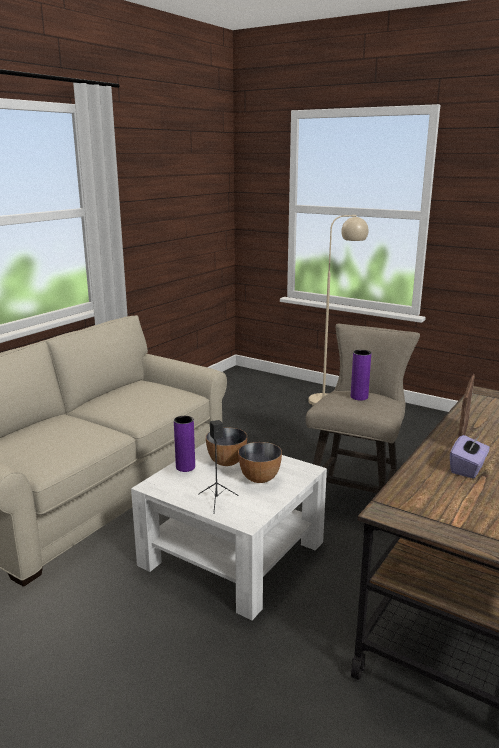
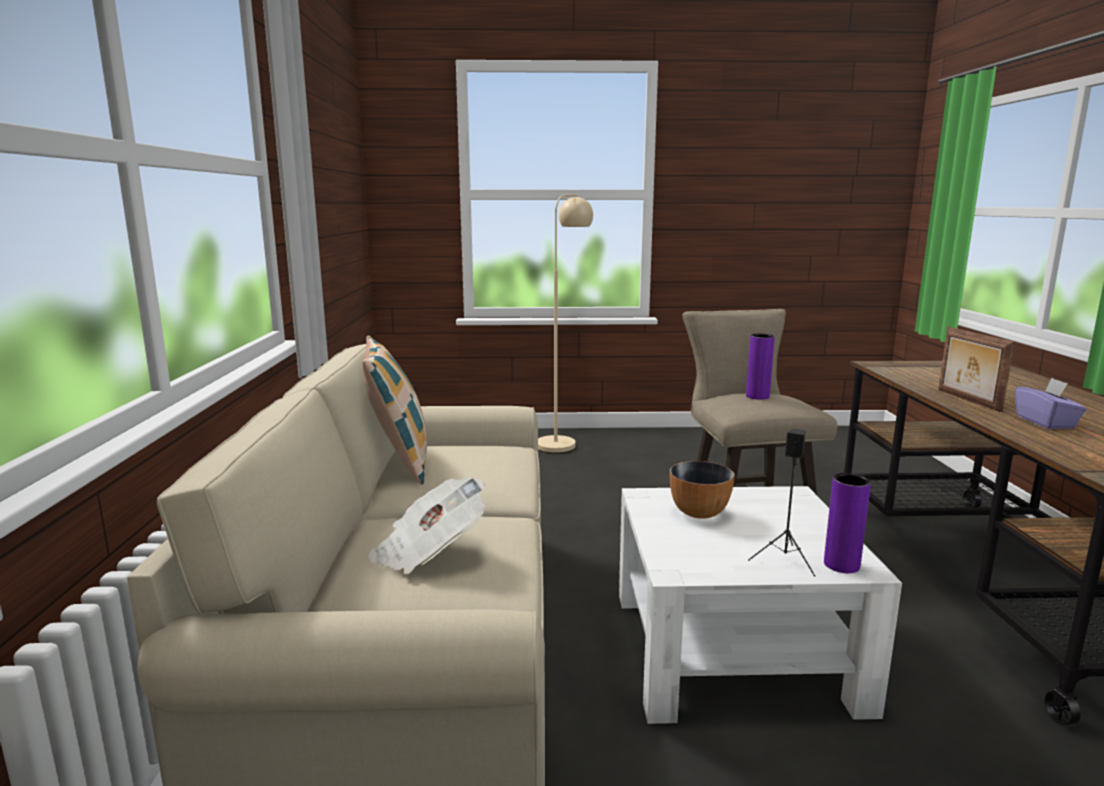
camera: 35 degrees left, 5 degrees down
purple vase [174,416,195,472] -> purple vase moved to [824,473,871,573]
bowl [238,442,282,483] -> none
none -> pillow [362,335,427,485]
none -> newspaper [368,477,485,574]

